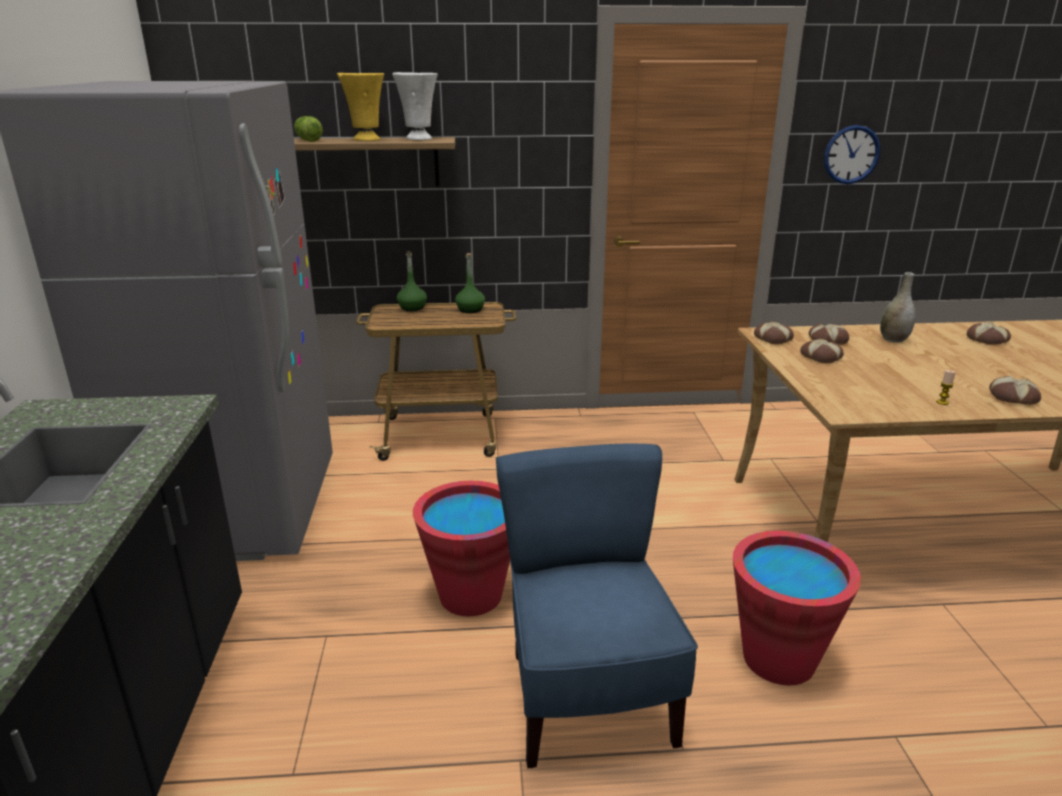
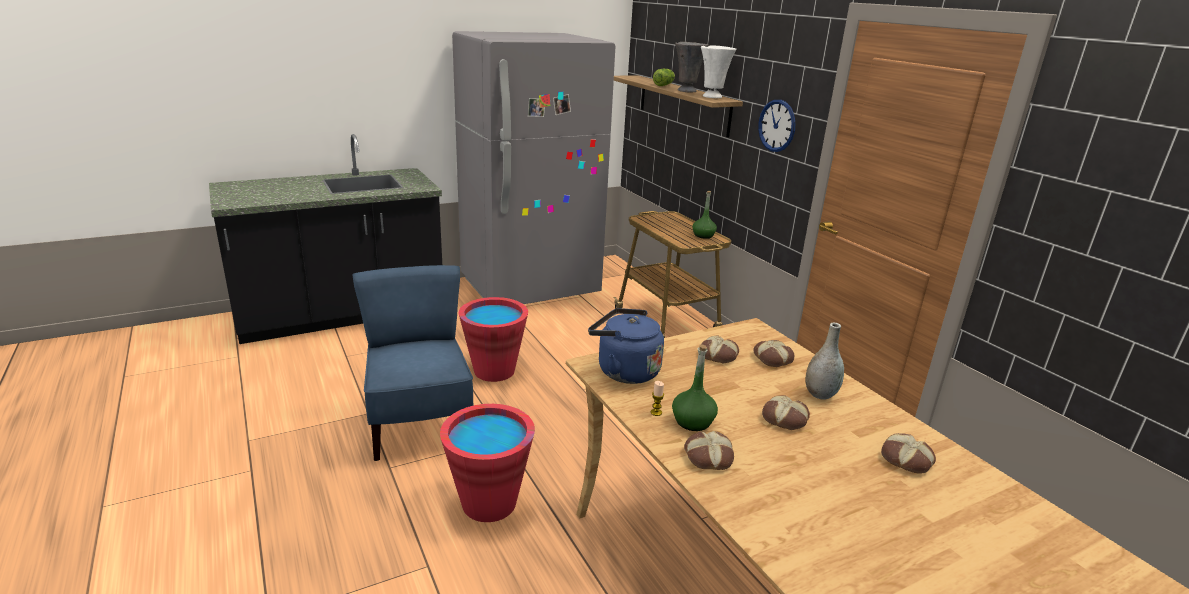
camera: 65 degrees right, 0 degrees up
yellow vase [337,73,384,141] -> grey vase [675,42,709,92]
green bottle [397,251,427,311] -> green bottle moved to [672,344,718,431]
blue chair [496,444,698,768] -> blue chair turned 75 degrees counterclockwise [352,265,473,461]
bread [754,322,794,344] -> bread moved to [762,395,810,430]
wall clock [824,125,880,184] -> wall clock moved to [758,100,796,152]
none -> blue kettle [588,308,664,384]

